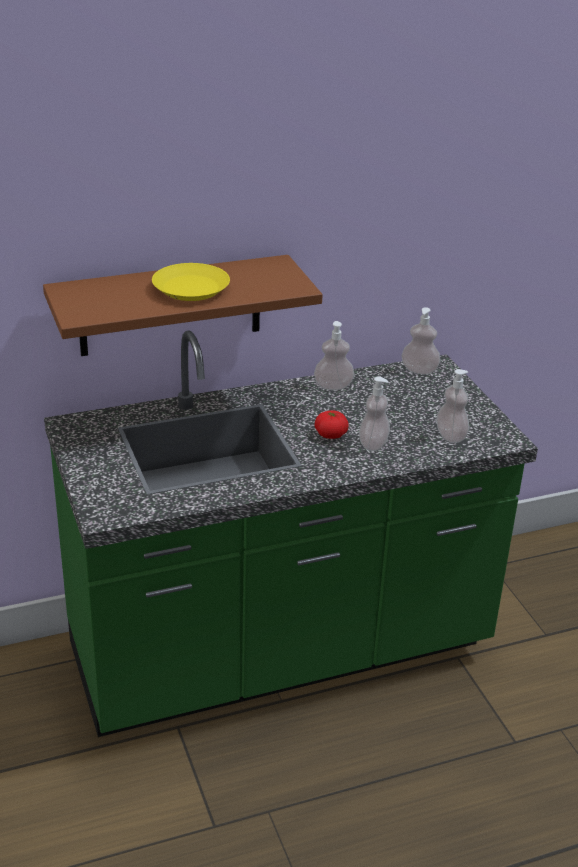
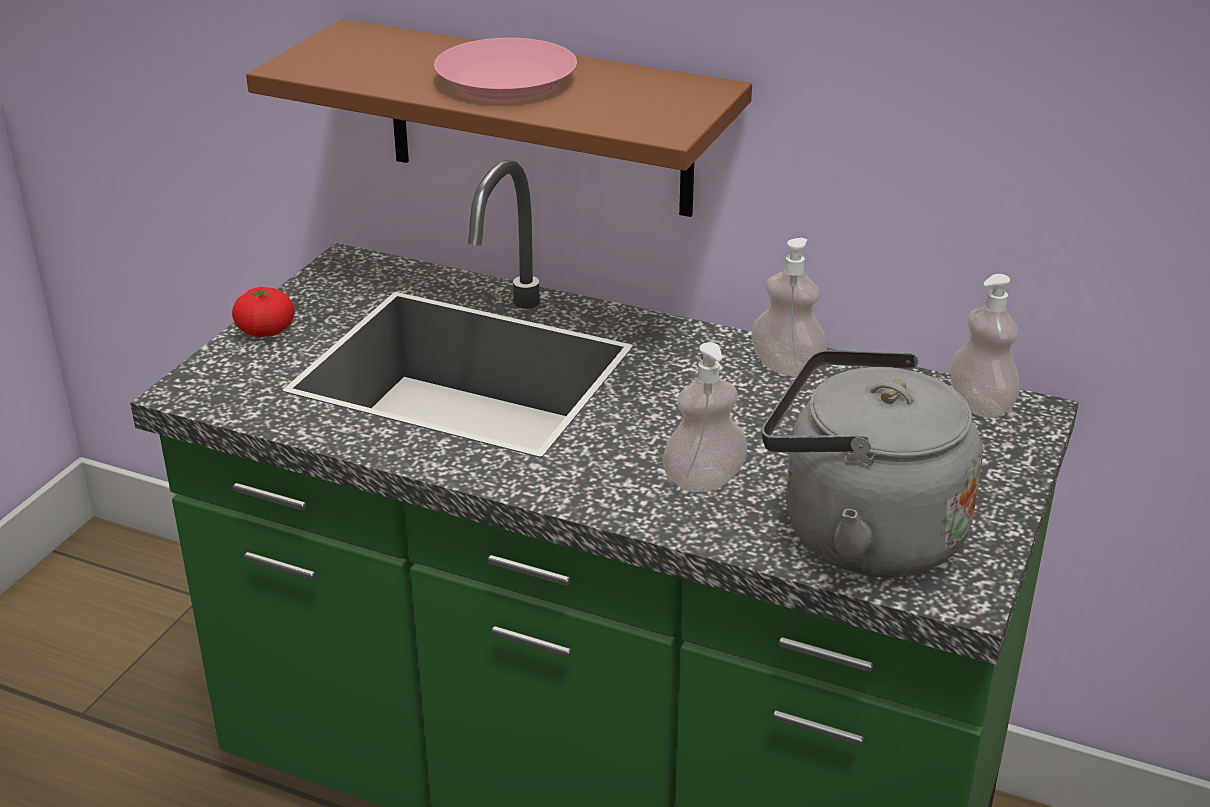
camera: 45 degrees right, 0 degrees up
yellow plate [152,263,230,301] -> pink plate [434,38,577,100]
tomato [315,410,349,439] -> tomato moved to [232,287,295,337]
soap dispenser [436,369,469,443] -> grey kettle [762,350,982,577]

